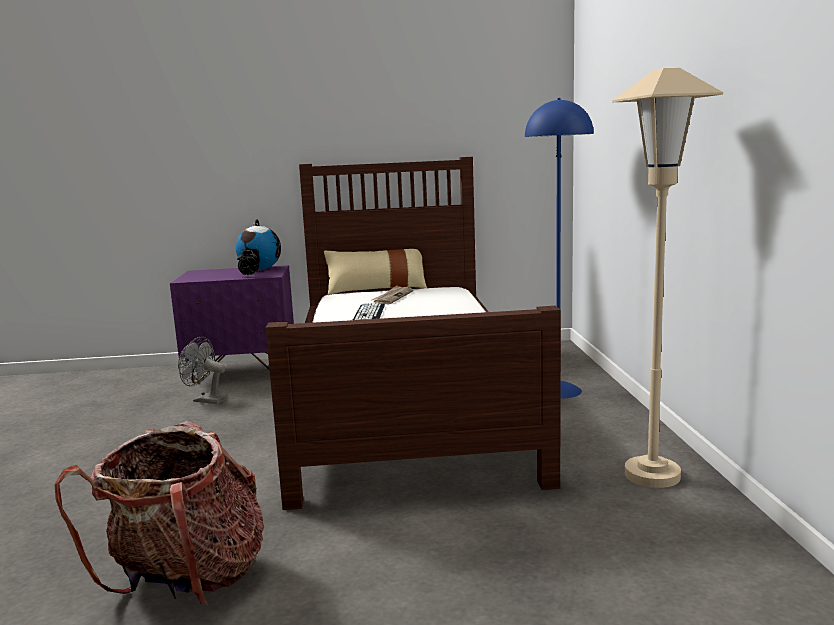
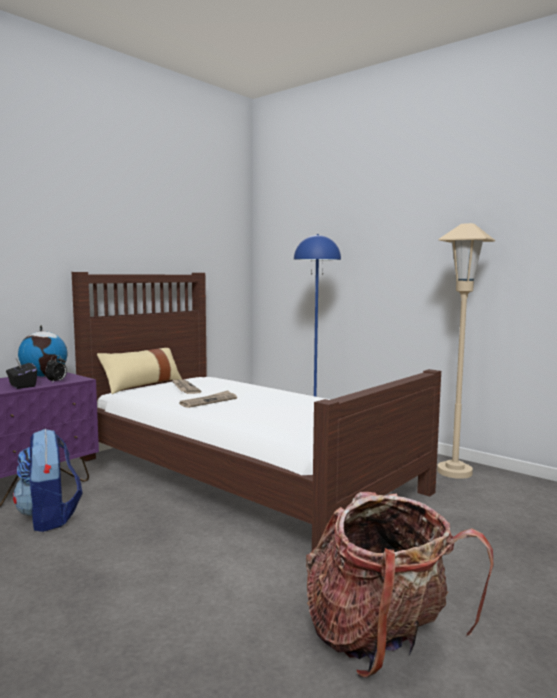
camera: 45 degrees left, 5 degrees down
grey fan [178,337,228,404] -> backpack [13,429,82,532]
keyboard [353,303,385,320] -> newspaper [179,391,237,408]
none -> black tissue box [6,359,37,389]

